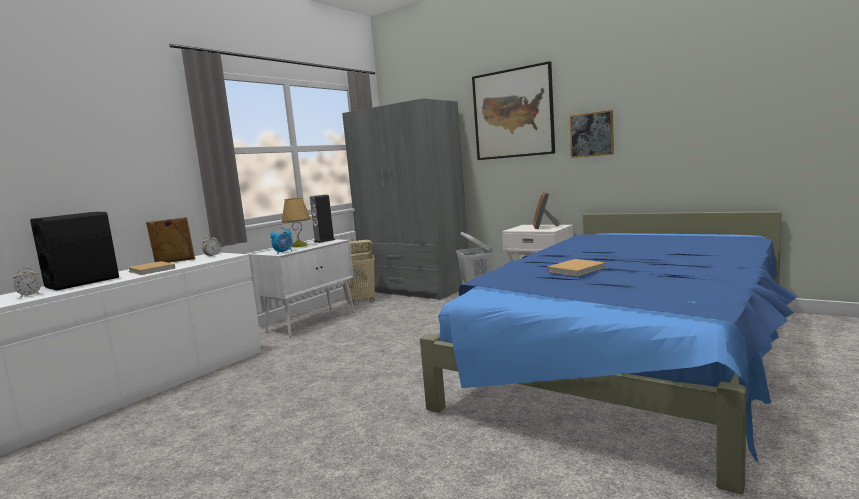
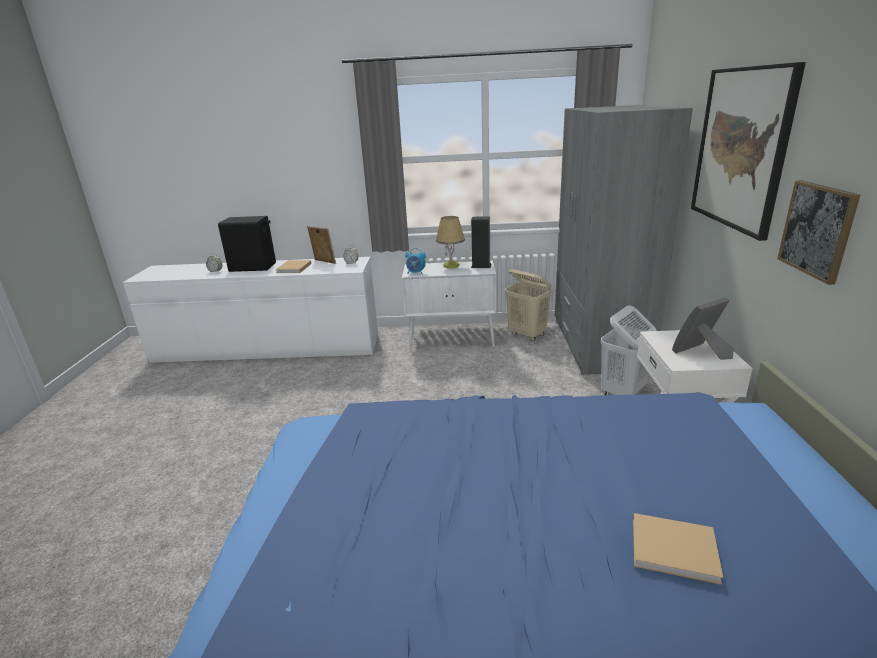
camera: 55 degrees right, 15 degrees up
beige book [547,259,606,277] -> beige book moved to [633,513,723,585]

